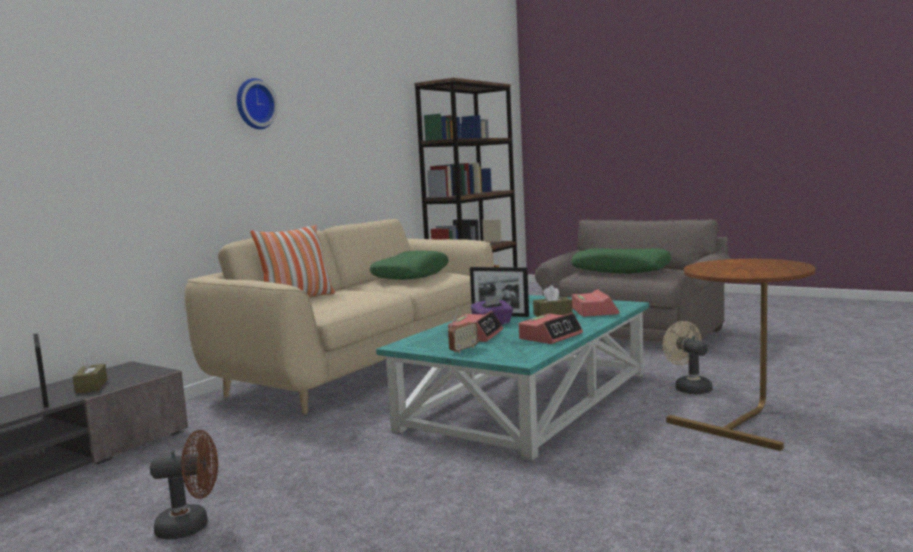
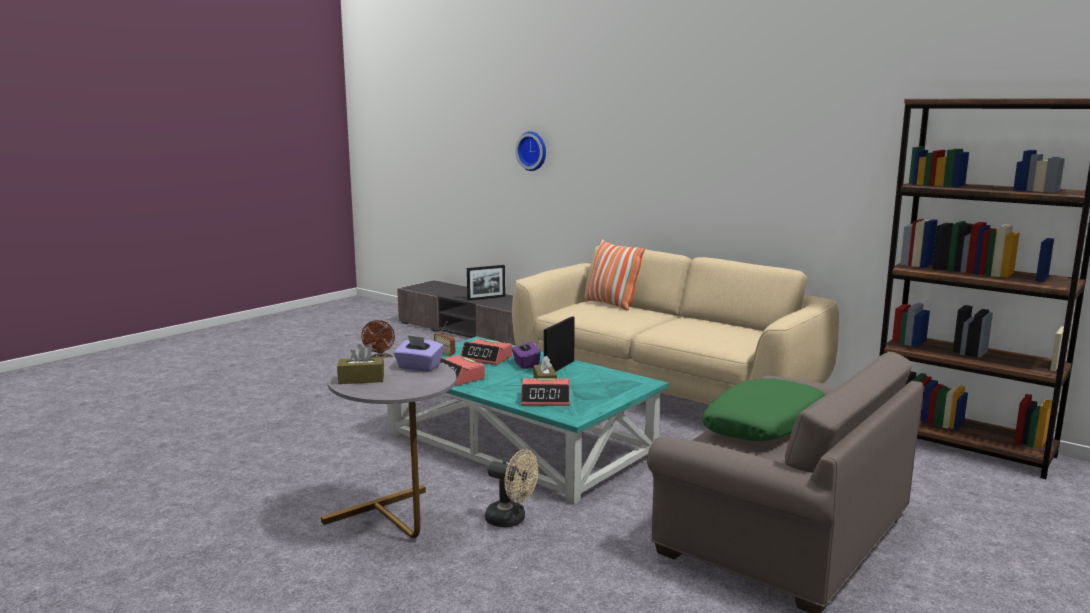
camera: 95 degrees right, 5 degrees up
brown tissue box [73,353,107,394] -> brown tissue box moved to [337,344,384,384]
wall clock [237,78,278,129] -> wall clock moved to [515,131,546,171]
green pillow [370,251,448,280] -> none
beige fan [663,321,713,394] -> beige fan turned 45 degrees clockwise [485,449,538,528]
brown side table [666,259,815,451] -> grey side table [321,357,457,538]
none -> purple tissue box [394,335,443,372]

